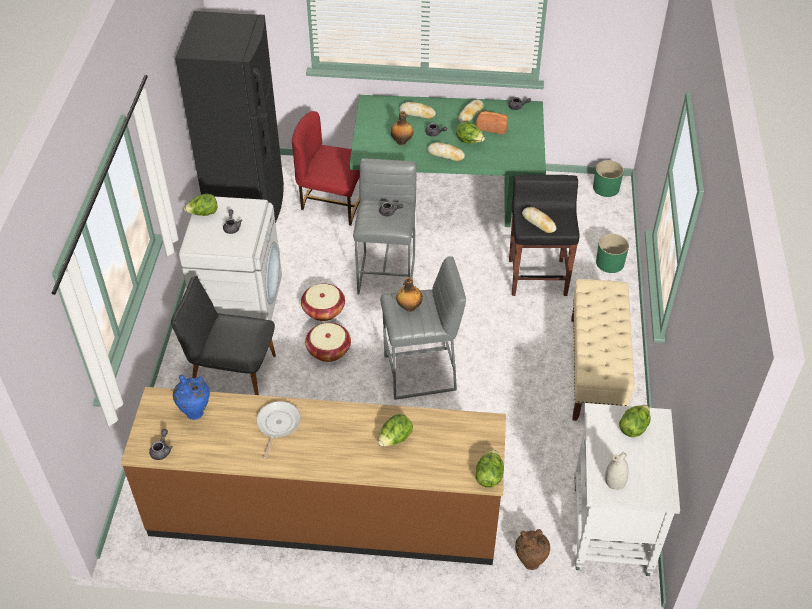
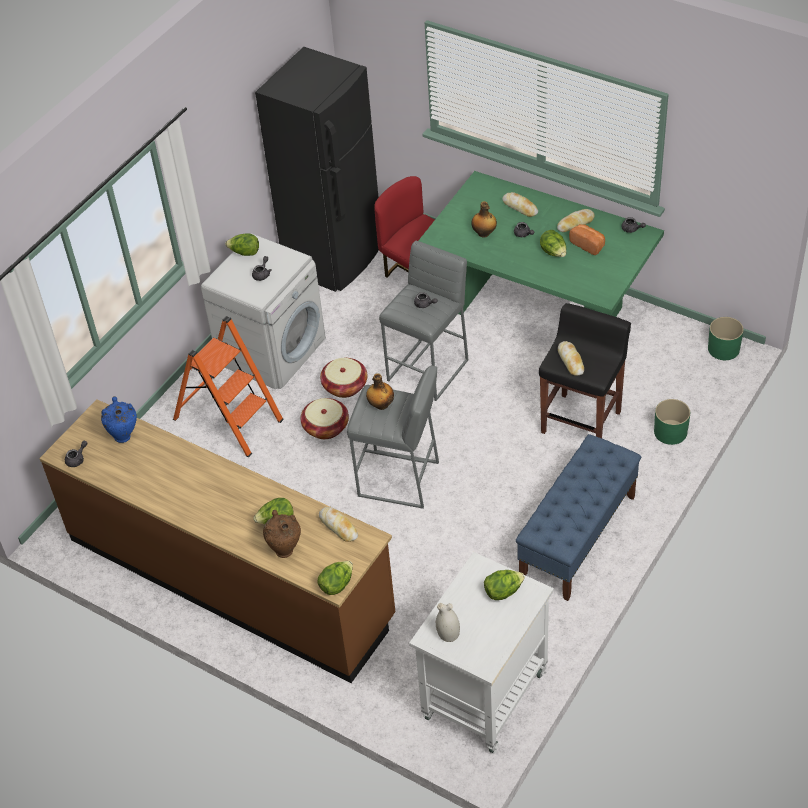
camera: 30 degrees right, 0 degrees up
black chair [171,276,276,395] -> orange step ladder [173,316,284,457]
frying pan [256,401,301,459] -> none
bread [427,142,465,161] -> bread moved to [319,507,358,542]
brown vase [515,529,550,570] -> brown vase moved to [263,510,301,558]
beige bench [571,279,635,421] -> blue bench [516,434,641,601]

